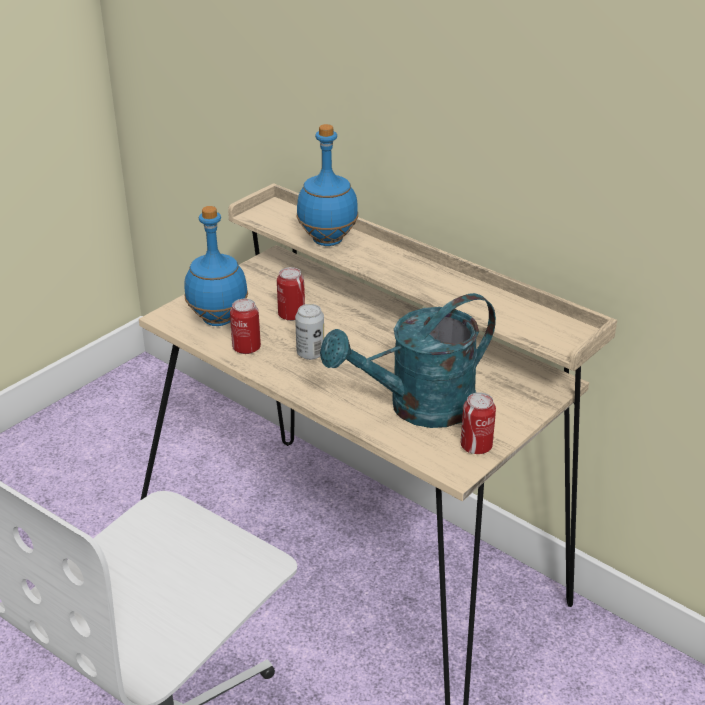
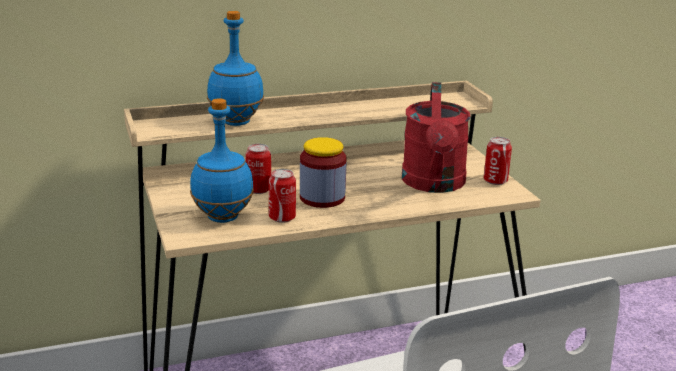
camera: 60 degrees left, 10 degrees down
can [295,304,324,360] -> jar [300,137,347,208]
turquoise watering can [320,293,496,428] -> red watering can [402,82,471,193]

